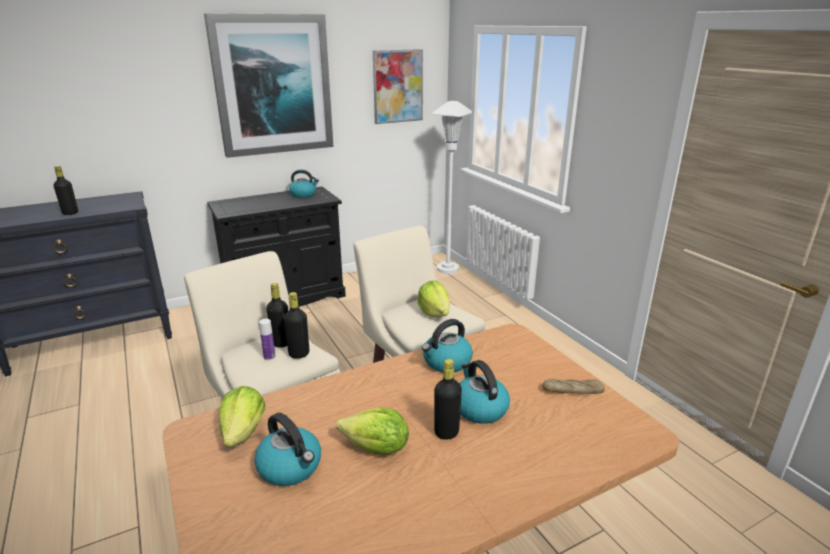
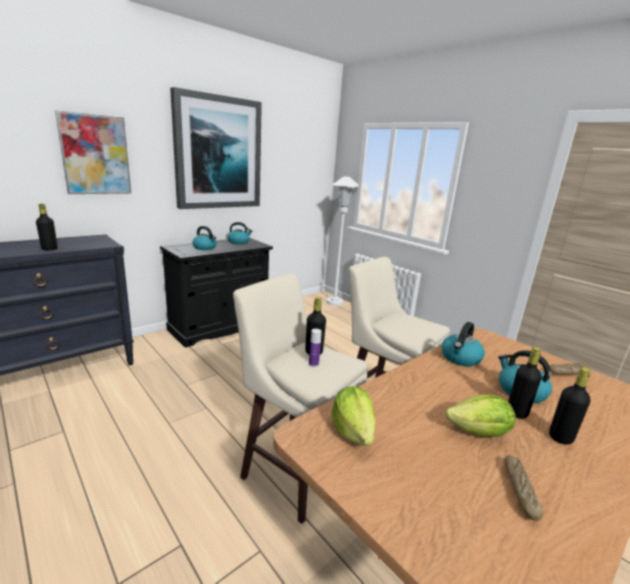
camera: 15 degrees left, 5 degrees down
kettle [254,413,321,486] -> kettle moved to [192,226,217,250]
black bottle [284,292,309,359] -> black bottle moved to [549,367,591,445]
picture [373,49,423,124] -> picture moved to [55,110,131,194]
lettuce [418,281,450,318] -> none
none -> bread [504,455,543,521]

